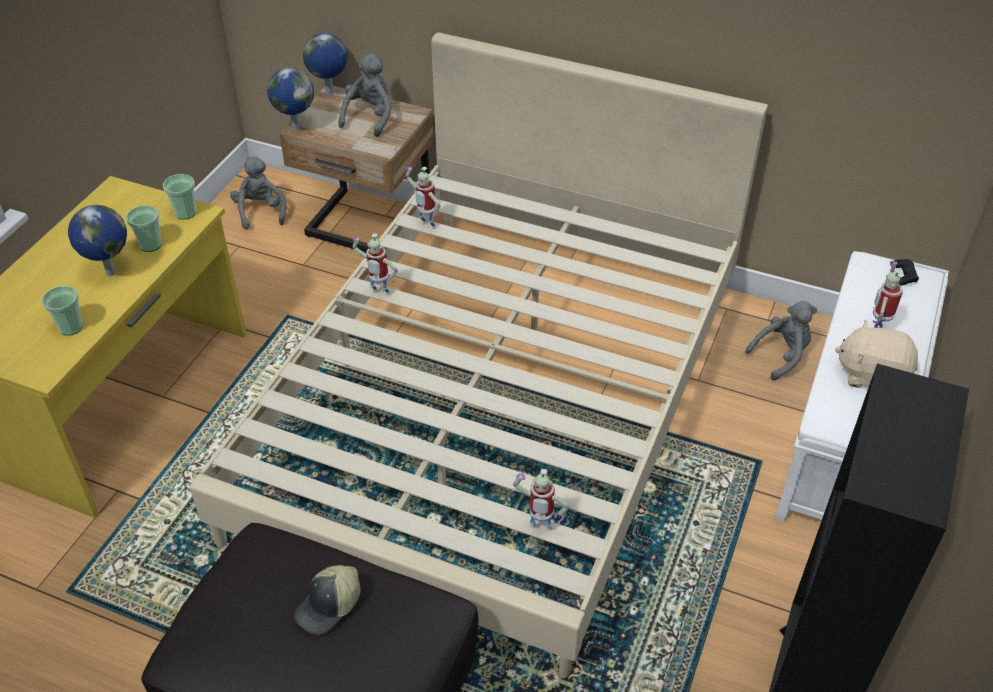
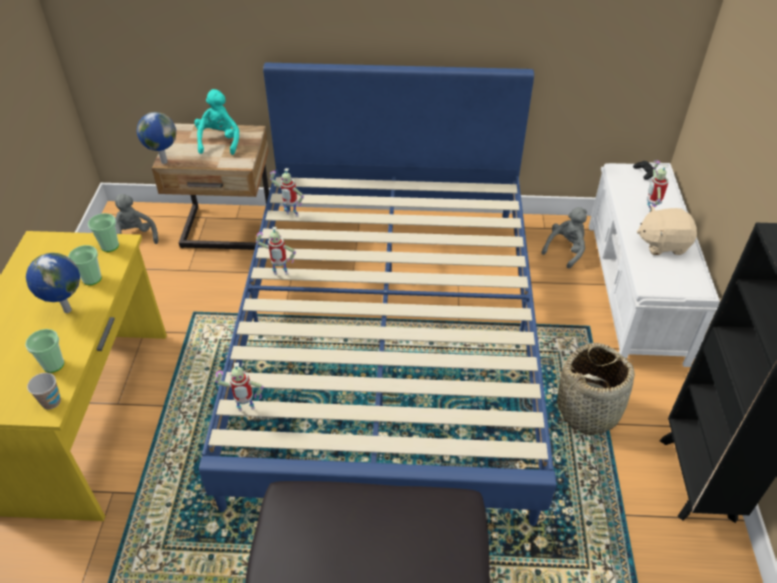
camera: 20 degrees left, 0 degrees up
beige bed [190,32,768,678] -> blue bed [199,63,556,526]
cap [293,565,361,635] -> none
globe [303,33,348,95] -> none
grey plush toy [338,53,392,137] -> turquoise plush toy [194,89,239,155]
toy robot [513,469,569,531] -> toy robot moved to [215,362,264,411]
none -> cup [27,373,61,409]
none -> basket [557,343,635,435]

